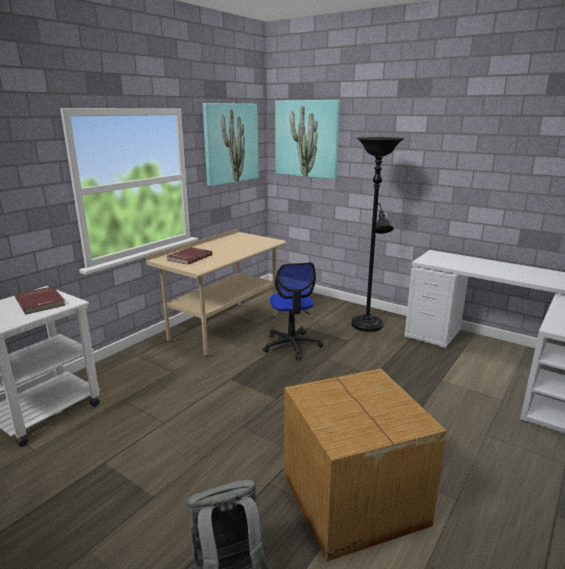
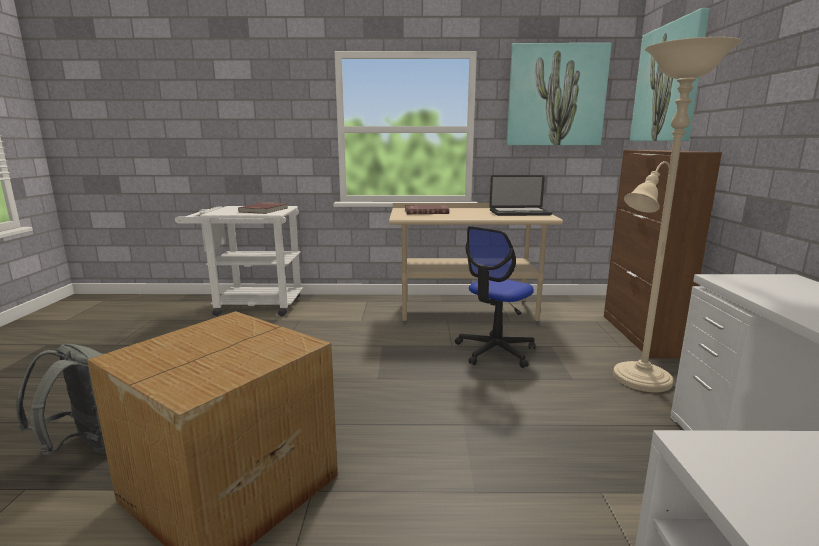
camera: 55 degrees right, 5 degrees down
black floor lamp [351,137,404,332] -> beige floor lamp [613,37,742,392]
none -> laptop [489,175,552,216]
none -> brown cabinet [604,150,722,358]

